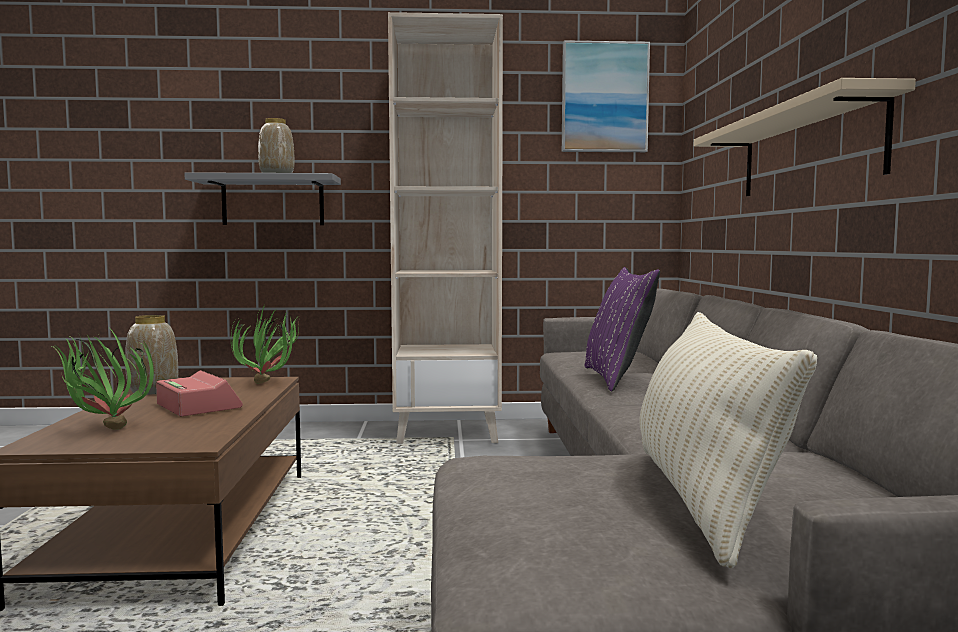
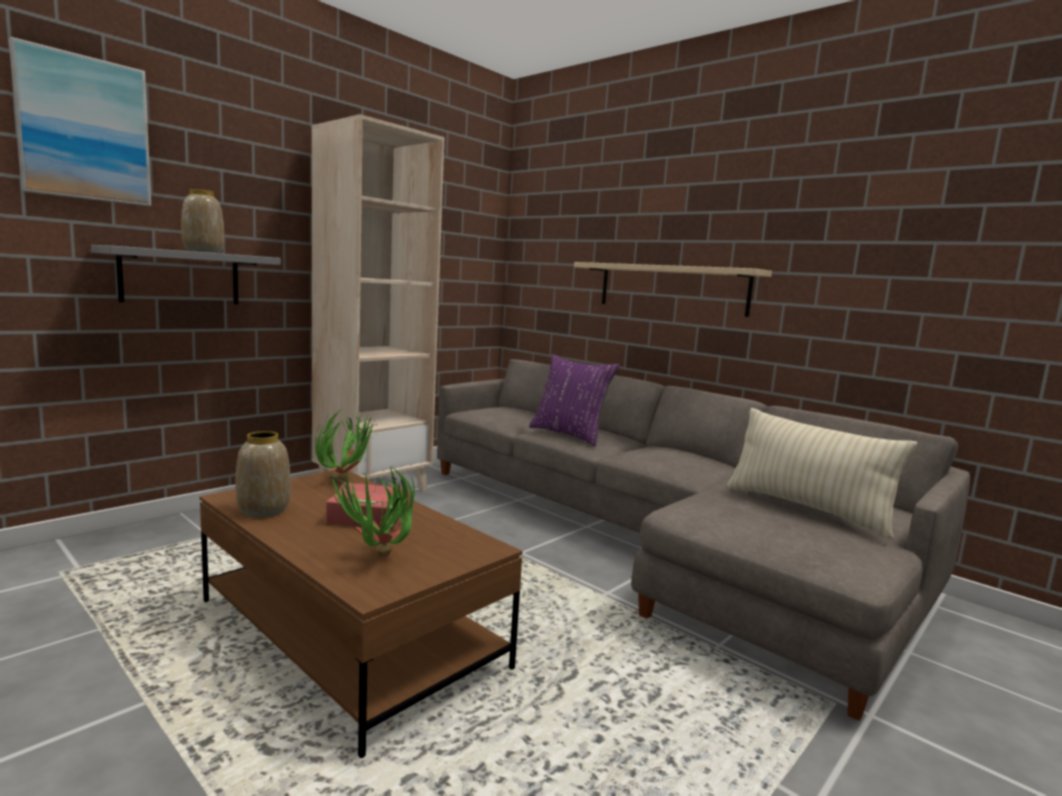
camera: 45 degrees left, 5 degrees up
picture [562,40,650,152] -> picture moved to [9,37,151,206]

